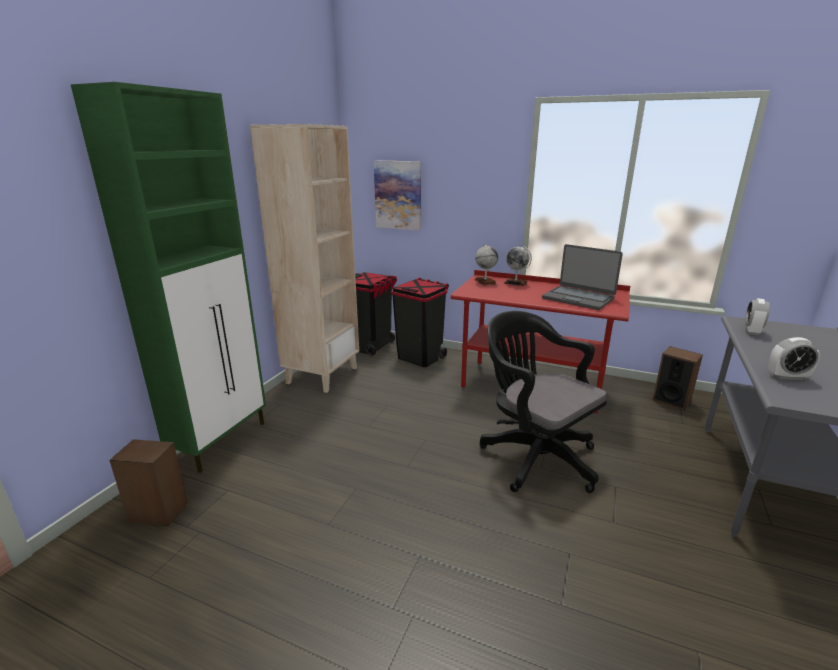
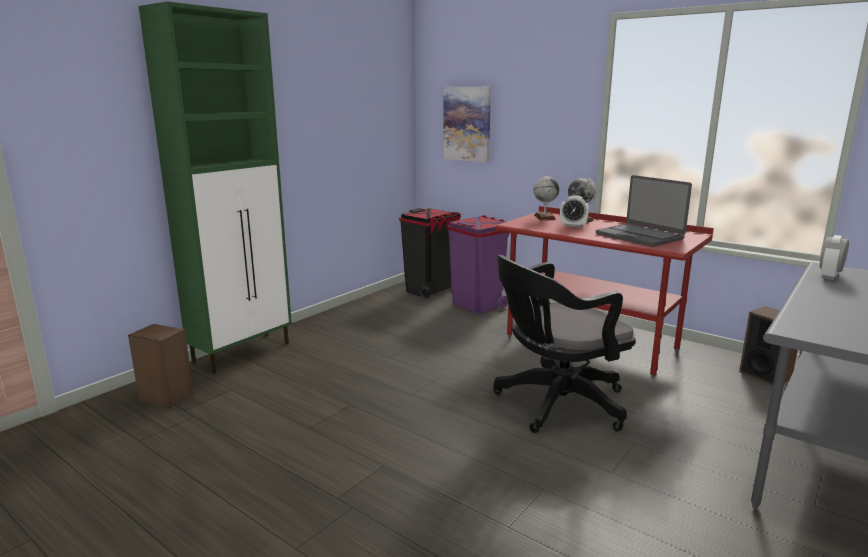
camera: 15 degrees right, 5 degrees down
beige bookcase [250,124,359,393] -> none
black trash can [391,278,449,367] -> purple trash can [447,215,510,314]
black office chair [480,311,607,493] -> black office chair turned 90 degrees counterclockwise [493,255,635,433]
alarm clock [768,337,820,380] -> alarm clock moved to [560,195,589,228]

